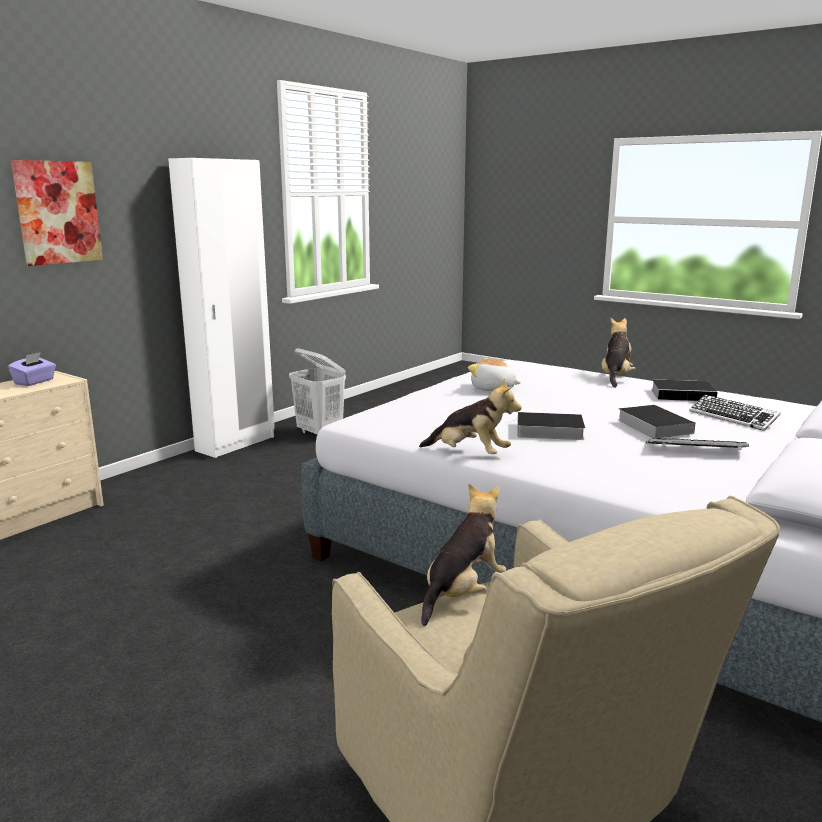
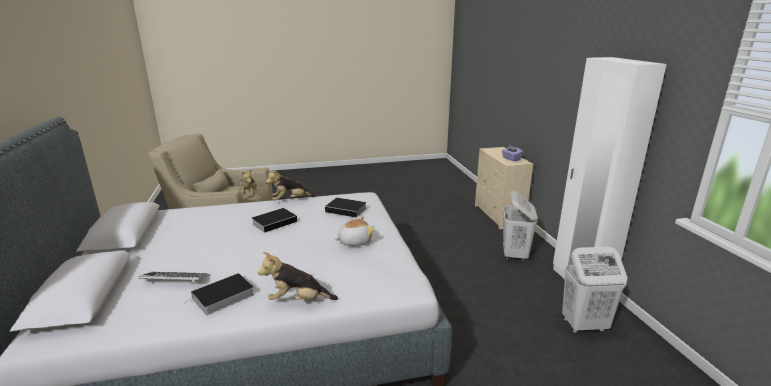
camera: 130 degrees right, 5 degrees up
picture [11,160,103,266] -> none
plush toy [601,318,636,388] -> plush toy turned 120 degrees clockwise [258,252,338,300]
book [617,405,695,438] -> book moved to [325,198,367,218]
keyboard [646,438,749,450] -> none
none -> white laundry basket [503,190,538,262]

